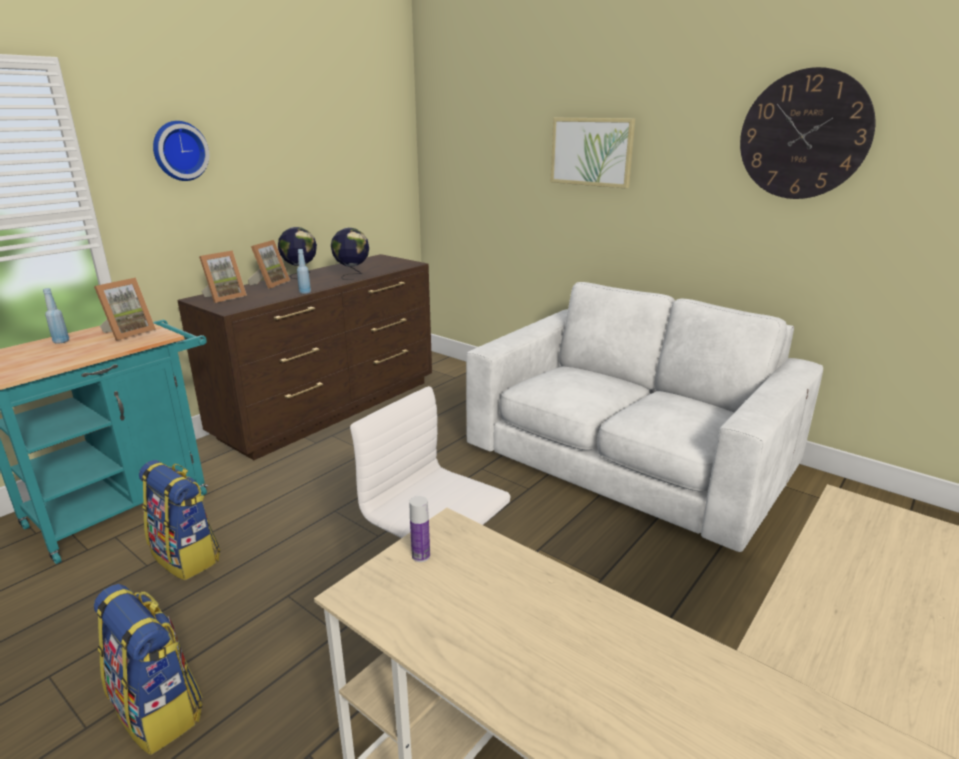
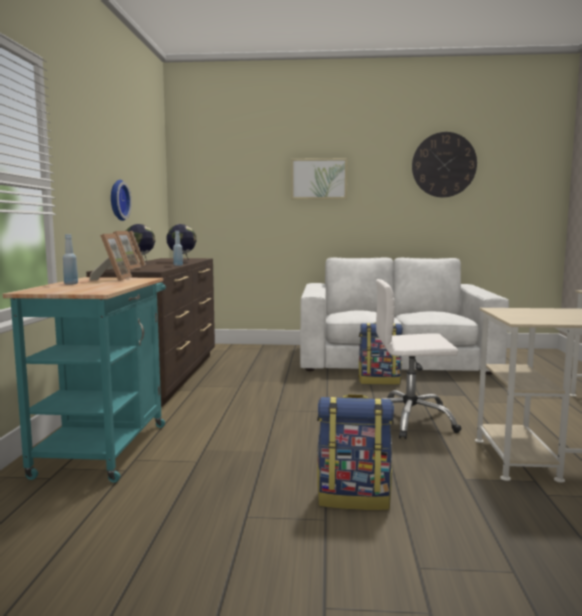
camera: 35 degrees left, 15 degrees down
backpack [139,460,220,580] -> backpack moved to [358,322,403,385]
wall clock [153,121,209,181] -> wall clock moved to [111,180,132,221]
bottle [409,496,430,562] -> none

